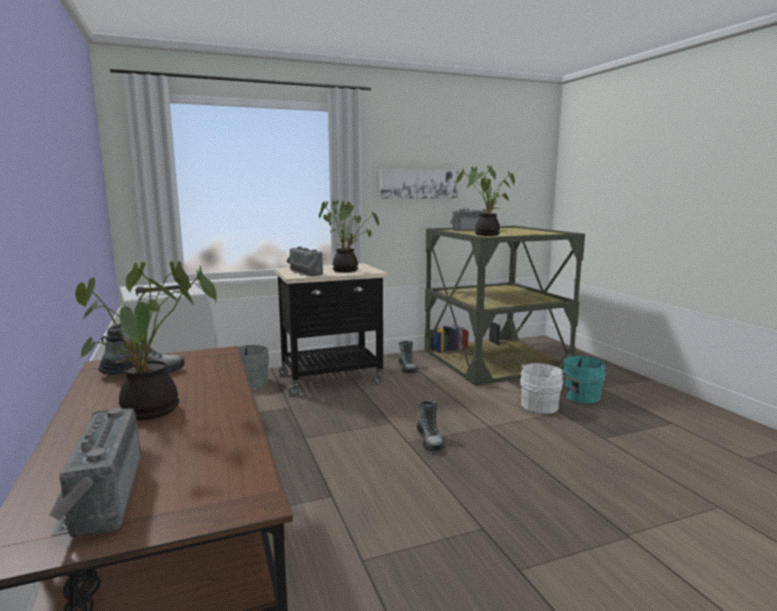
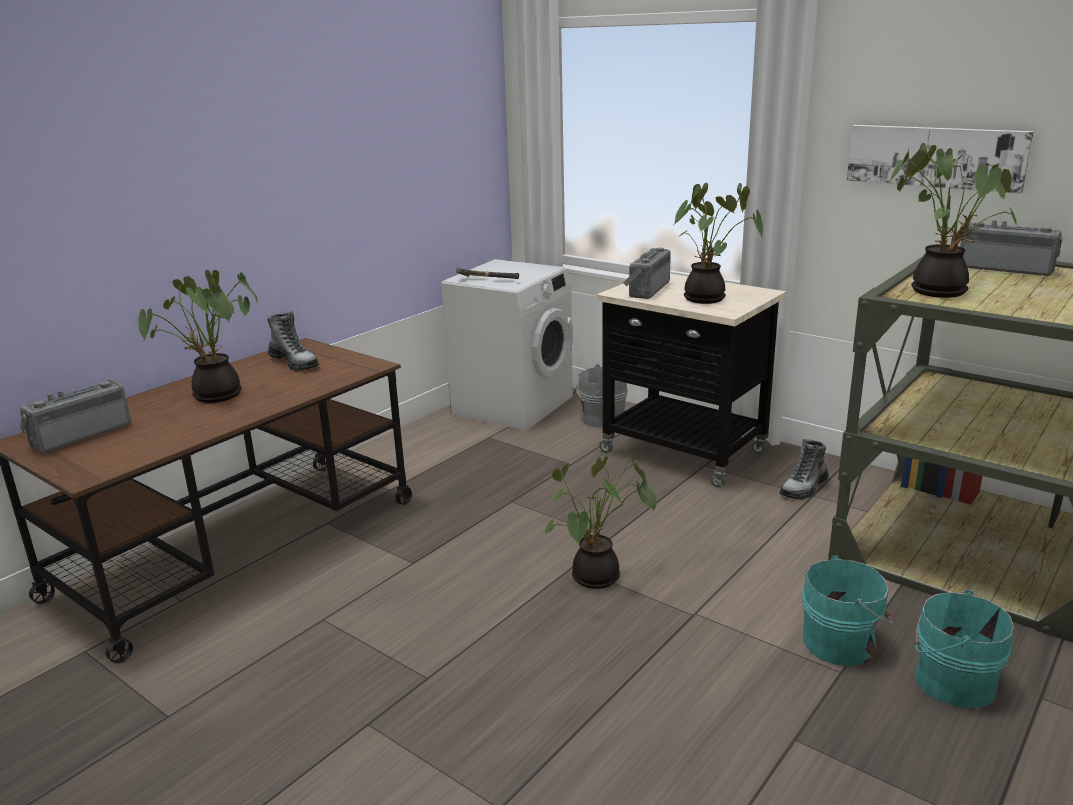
camera: 60 degrees right, 10 degrees up
boot [417,400,445,451] -> potted plant [544,455,657,589]
white bucket [520,363,567,414] -> turquoise bucket [802,555,892,666]

